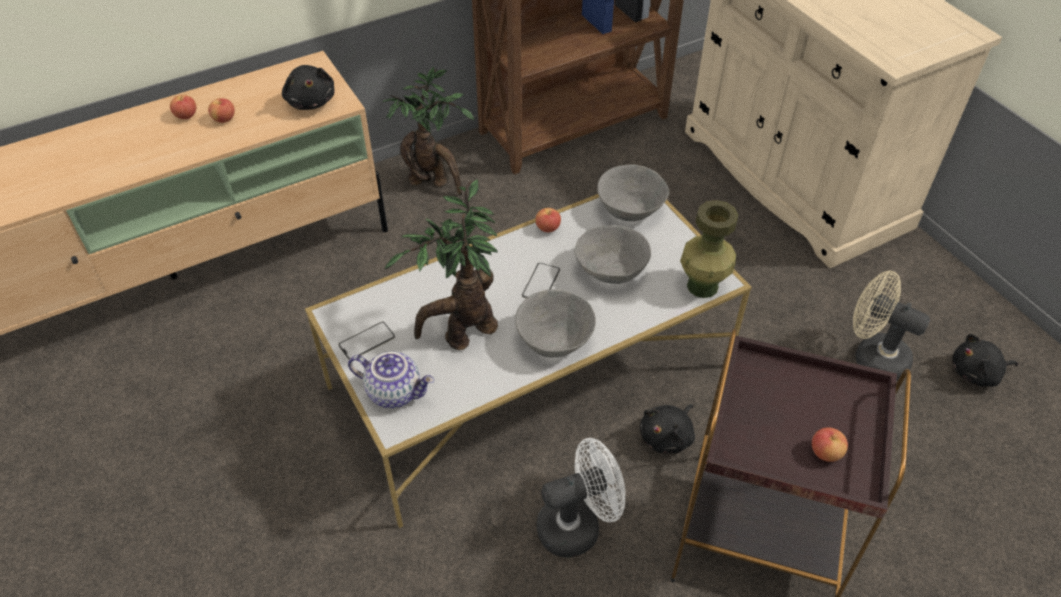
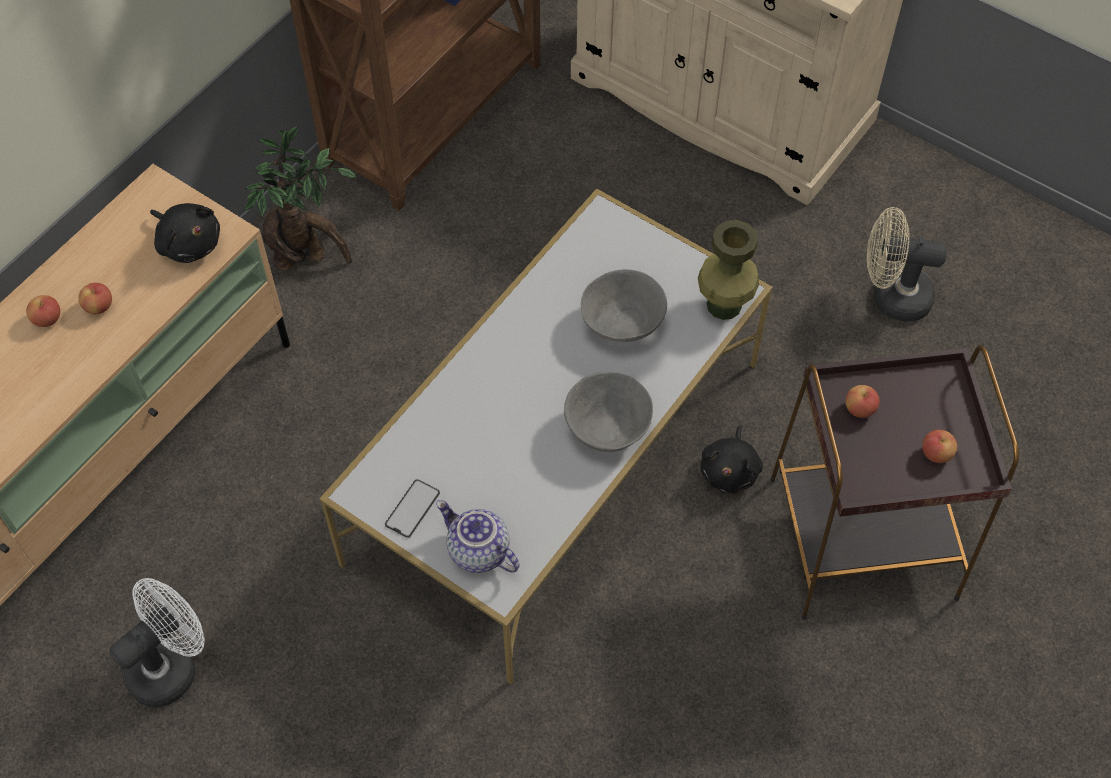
camera: 25 degrees left, 10 degrees up
teapot [348,352,434,408] -> teapot turned 135 degrees counterclockwise [436,500,520,573]
potted plant [385,179,498,350] -> none
phone [522,263,560,298] -> none
apple [535,208,561,232] -> apple moved to [845,385,880,418]
white fan [537,438,626,558] -> white fan moved to [109,578,204,708]
grey bowl [597,165,669,221] -> none
black plush toy [952,334,1018,387] -> none

